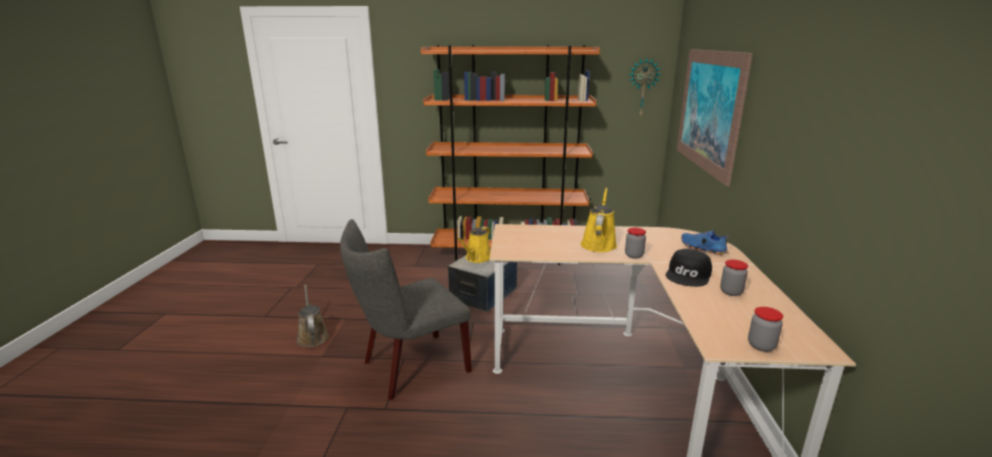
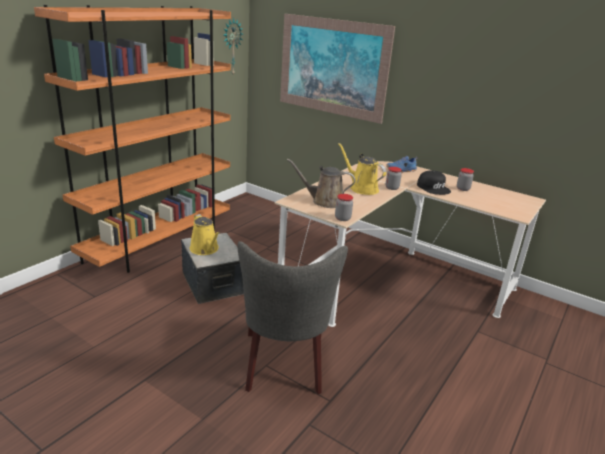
camera: 60 degrees left, 5 degrees up
brown watering can [297,285,329,347] -> brown watering can moved to [287,159,355,208]
jar [748,307,783,352] -> jar moved to [335,194,353,221]

